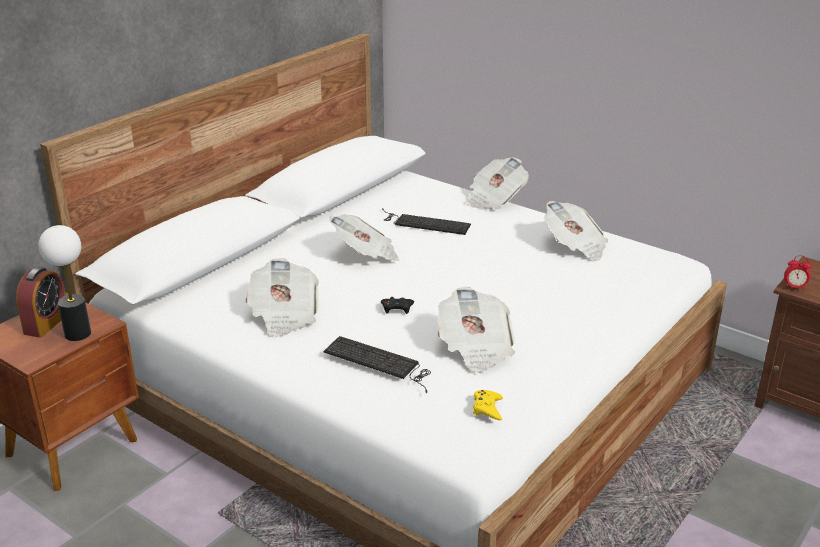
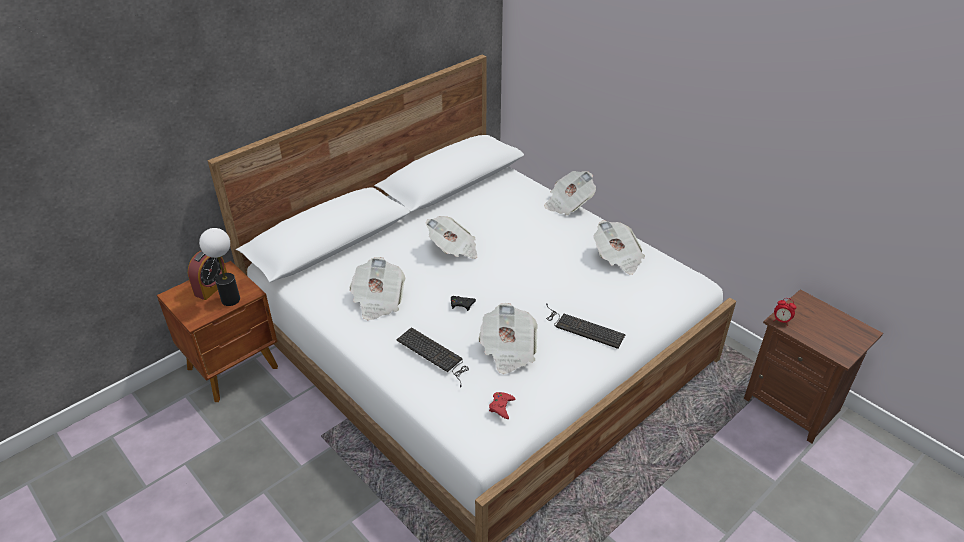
camera: 10 degrees right, 10 degrees up
keyboard [382,208,471,235] -> keyboard moved to [546,303,626,349]
yellow game controller [473,390,503,420] -> red game controller [489,392,515,419]

